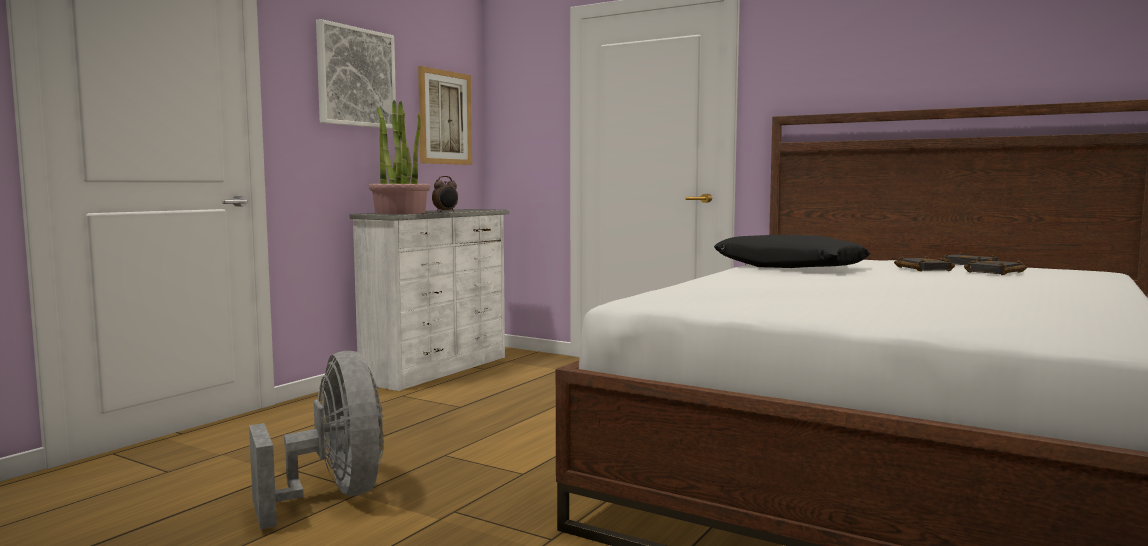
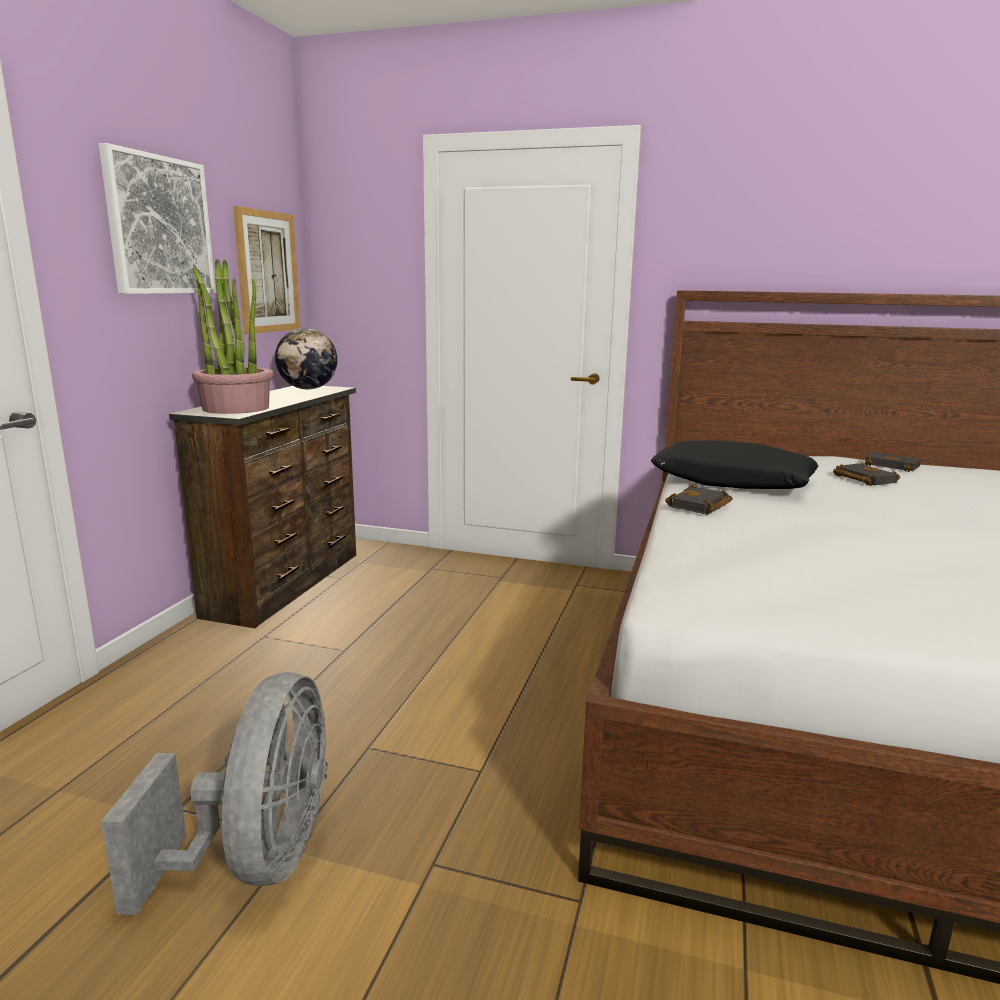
camera: 15 degrees left, 10 degrees up
grey fan [249,351,384,529] -> grey fan turned 45 degrees clockwise [101,672,328,915]
white dresser [350,209,509,391] -> brown dresser [169,386,356,628]
alarm clock [432,176,458,212] -> none
black book [964,258,1027,275] -> black book moved to [665,485,733,515]
none -> globe [275,328,337,389]

